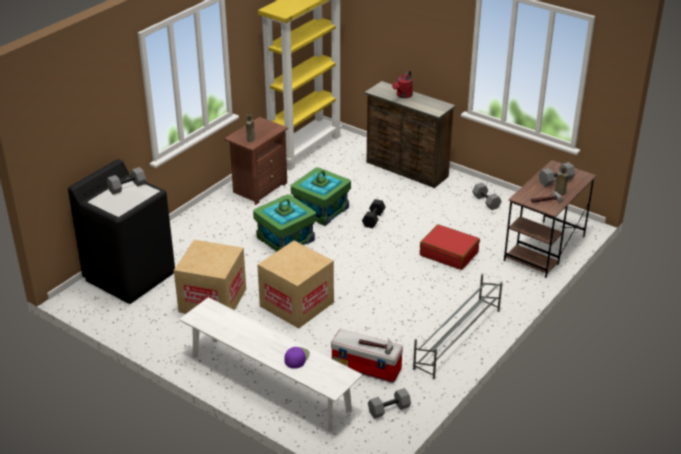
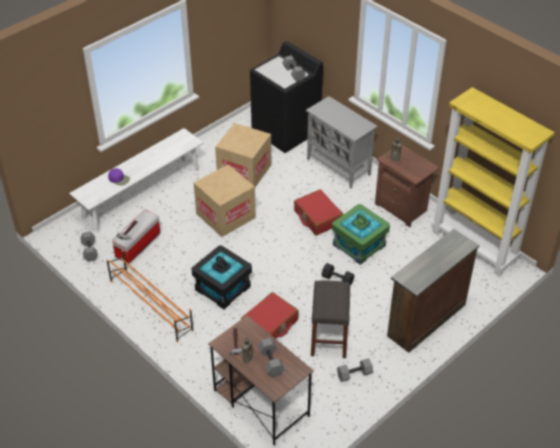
camera: 100 degrees right, 10 degrees up
green storage box [253,194,316,252] -> red suitcase [294,189,343,236]
red watering can [392,71,413,98] -> none
grey shoe rack [413,274,503,380] -> orange shoe rack [106,250,194,342]
none -> black storage box [192,245,252,309]
none -> grey cabinet [306,96,378,189]
none -> grey stool [311,280,350,358]

